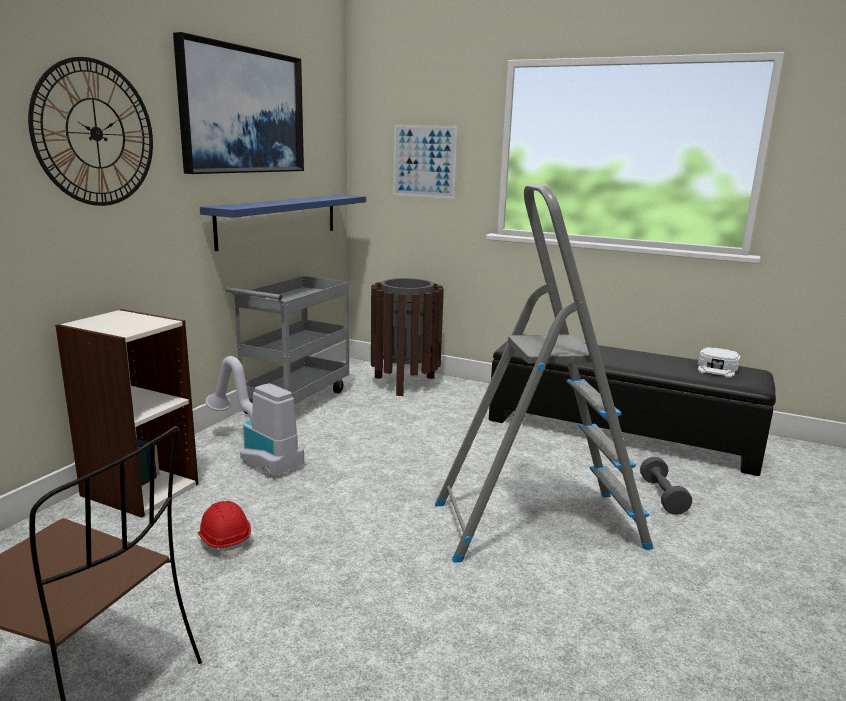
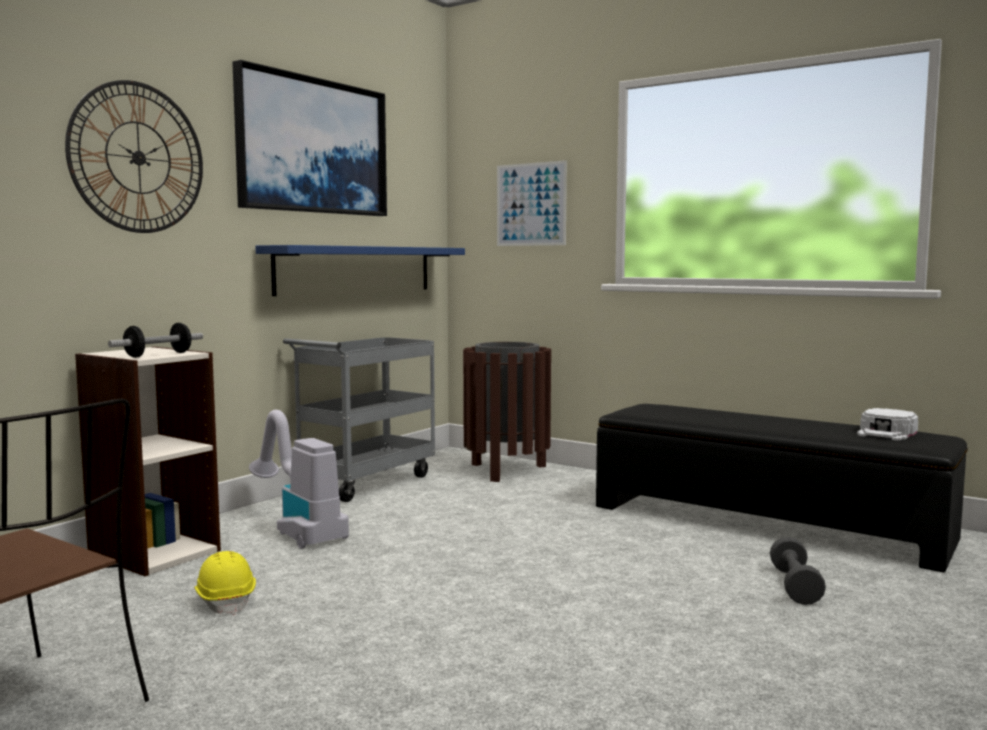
camera: 10 degrees right, 10 degrees down
red hard hat [198,501,251,557] -> yellow hard hat [195,551,256,615]
grey step ladder [435,183,653,563] -> none
none -> dumbbell [108,323,203,358]

